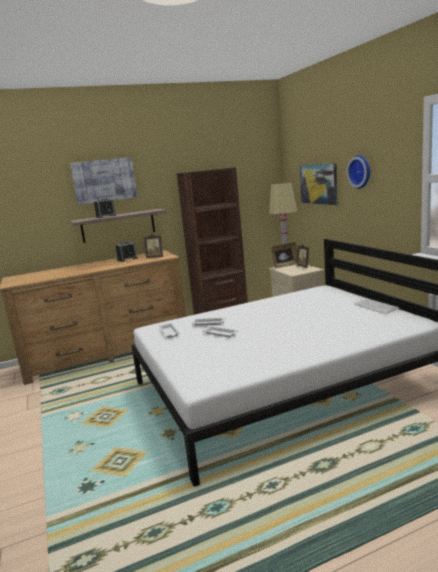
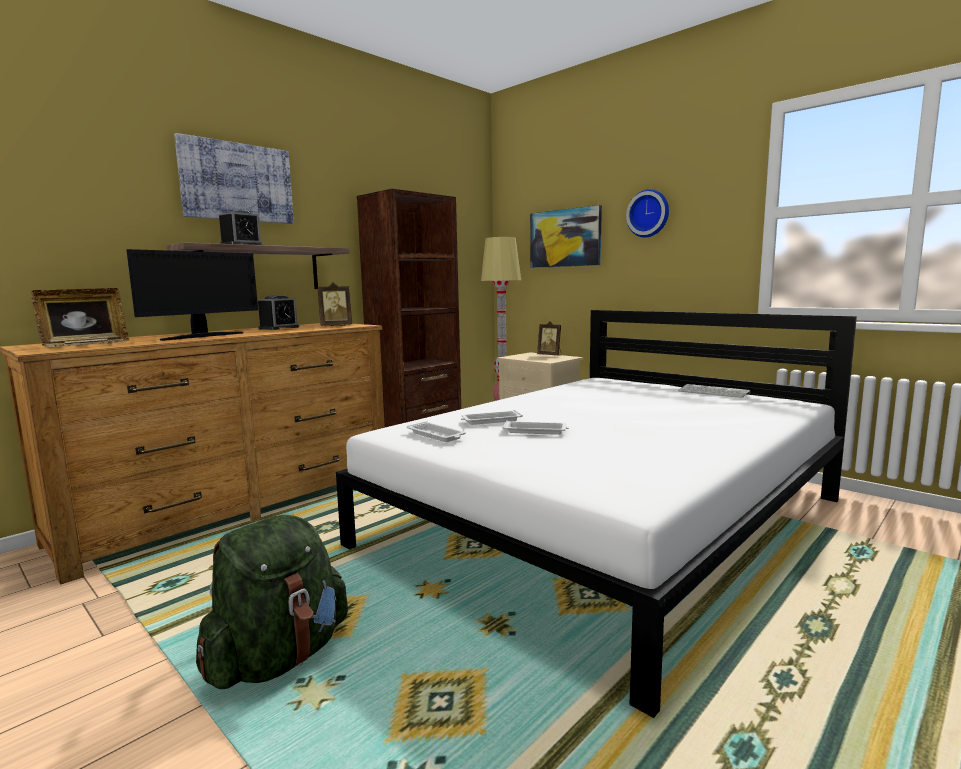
camera: 25 degrees left, 5 degrees down
picture frame [271,242,298,268] -> picture frame moved to [31,288,129,347]
none -> monitor [126,249,258,341]
none -> green backpack [196,515,348,689]

